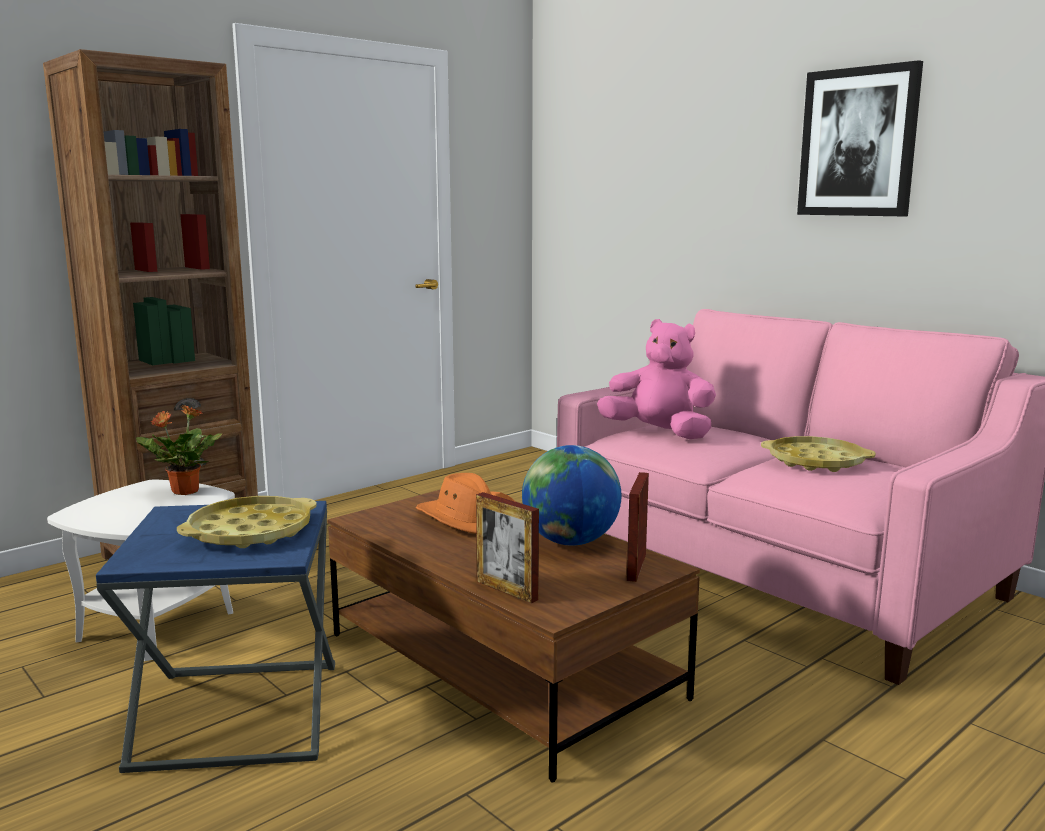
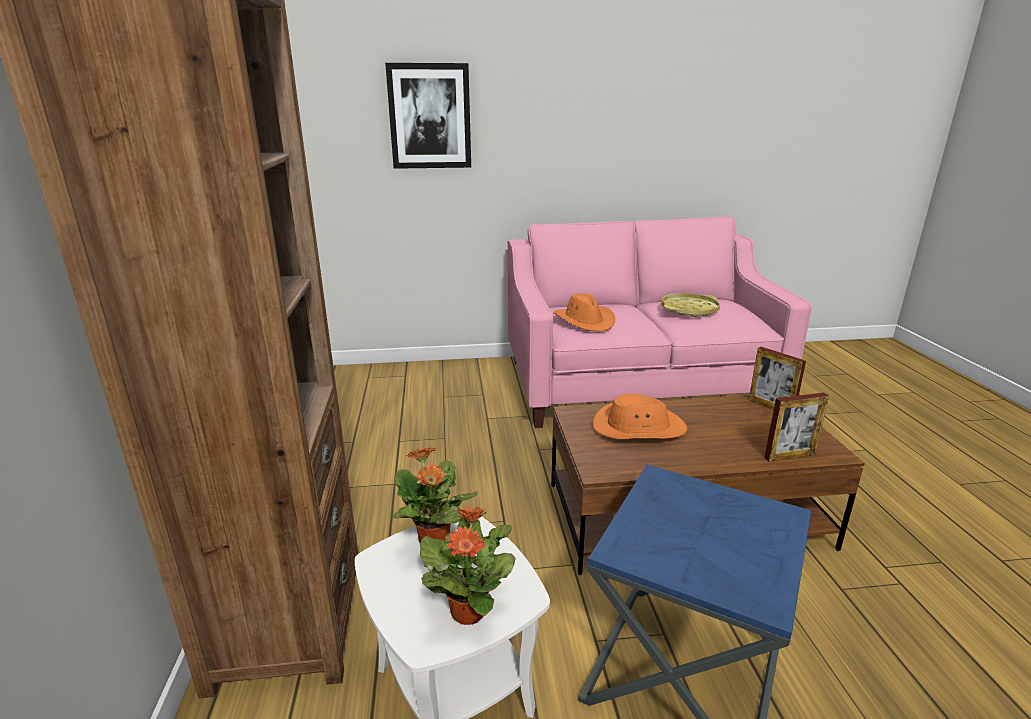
camera: 55 degrees left, 10 degrees up
yellow tray [177,496,317,548] -> none
globe [522,445,621,546] -> none
pink plush toy [597,319,716,439] -> orange hat [553,293,615,331]
picture [797,60,923,216] -> picture moved to [385,63,471,169]
none -> potted plant [420,506,516,625]

